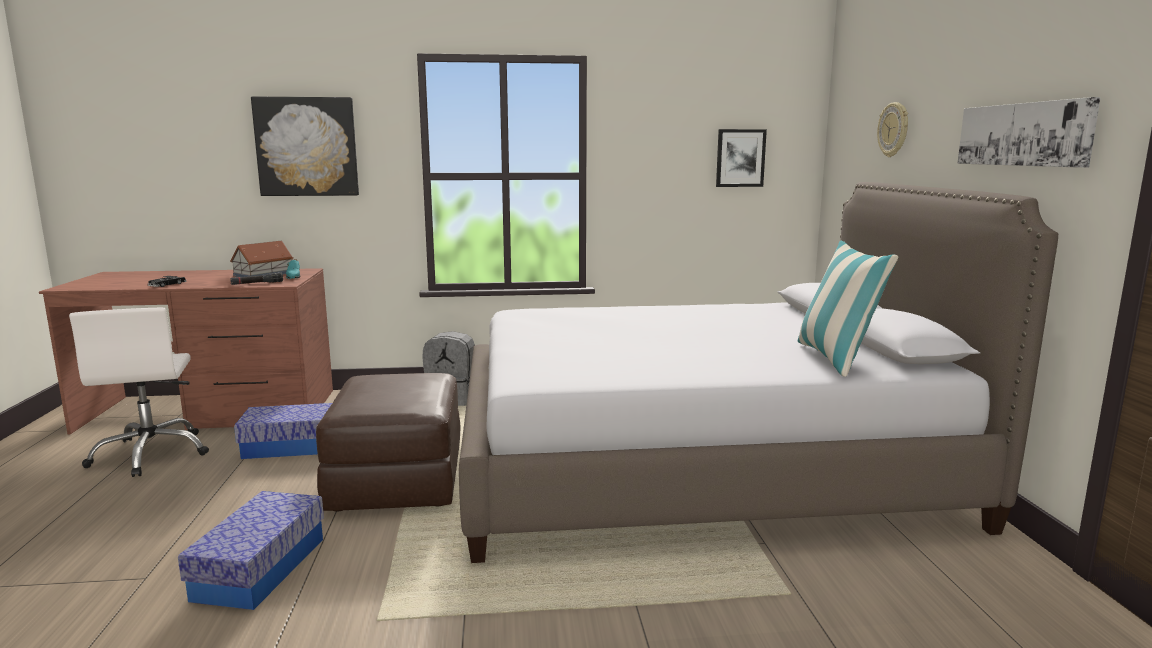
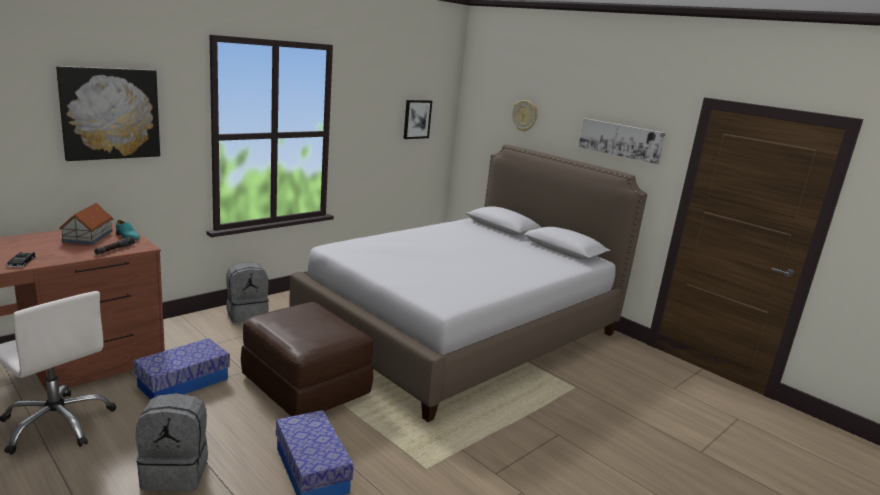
camera: 40 degrees left, 5 degrees up
pillow [798,241,898,377] -> none
none -> grey backpack [136,393,208,491]

